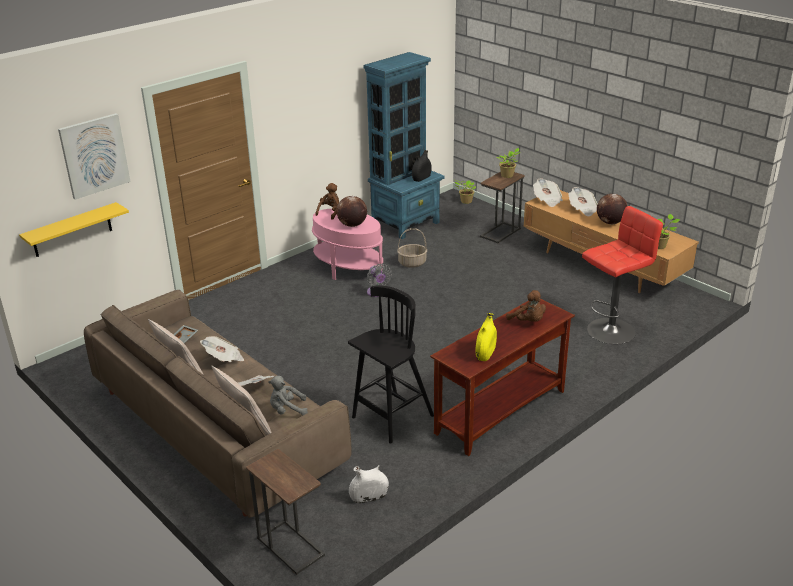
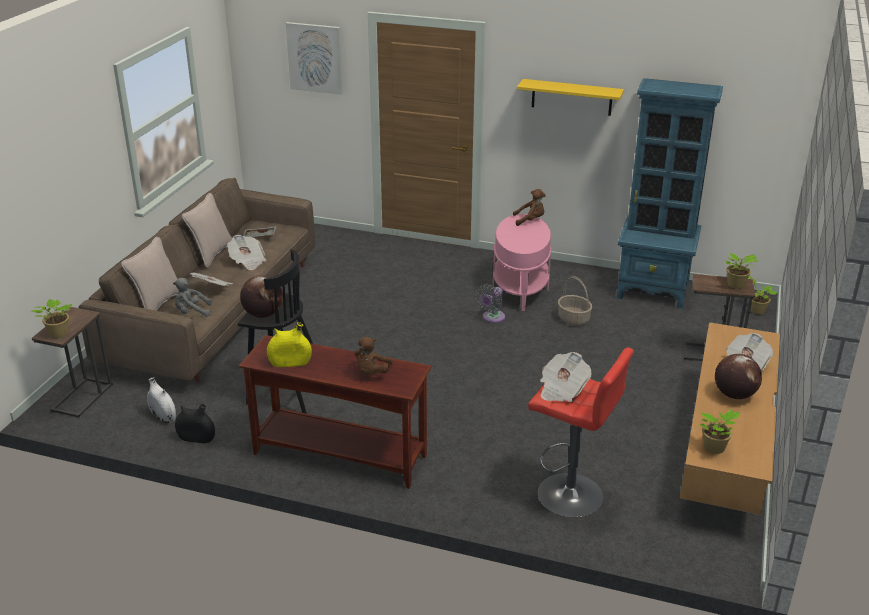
camera: 60 degrees right, 0 degrees up
yellow shelf [19,202,129,257] -> yellow shelf moved to [517,79,624,116]
grey plush toy [268,376,308,415] -> grey plush toy turned 60 degrees counterclockwise [173,278,212,317]
globe [337,196,367,227] -> globe moved to [240,275,283,318]
black vase [412,150,432,182] -> black vase moved to [175,404,215,443]
newspaper [533,178,563,207] -> newspaper moved to [540,352,592,402]
none -> potted plant [31,299,72,338]

